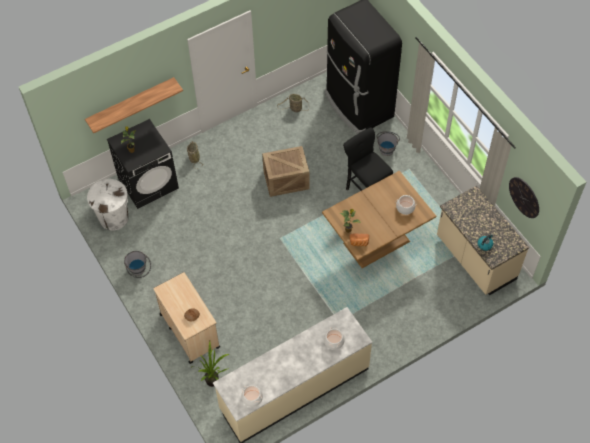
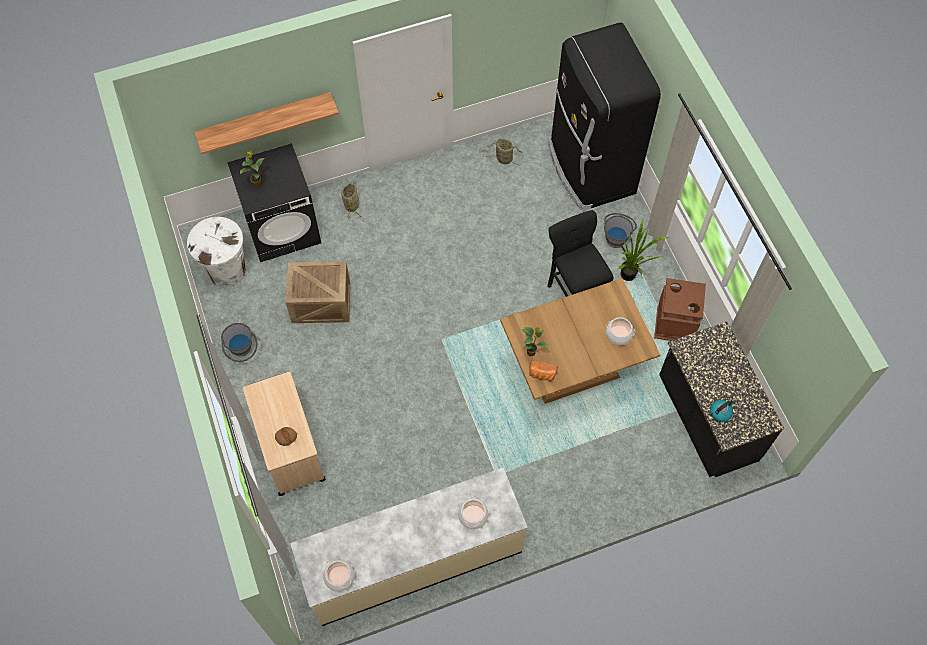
camera: 10 degrees right, 5 degrees up
potted plant [191,341,229,387] -> potted plant moved to [618,219,670,281]
crate [262,146,309,197] -> crate moved to [286,261,350,323]
beige counter [437,186,529,295] -> black counter [659,322,784,477]
wall clock [509,177,539,218] -> none
none -> brown trash can [654,278,706,341]

